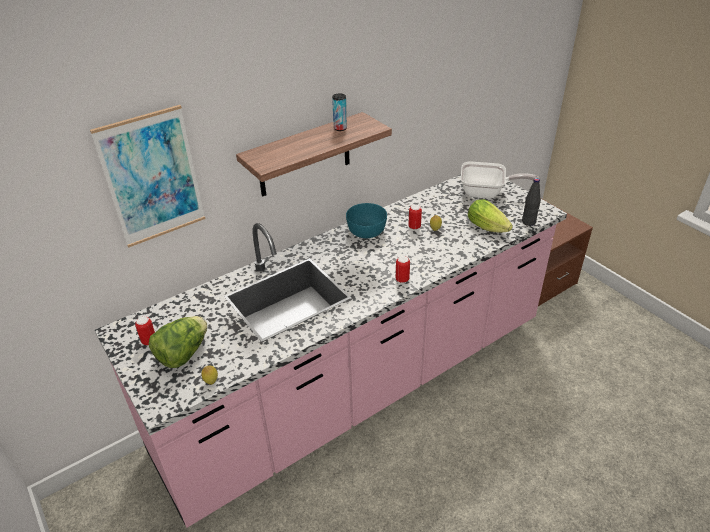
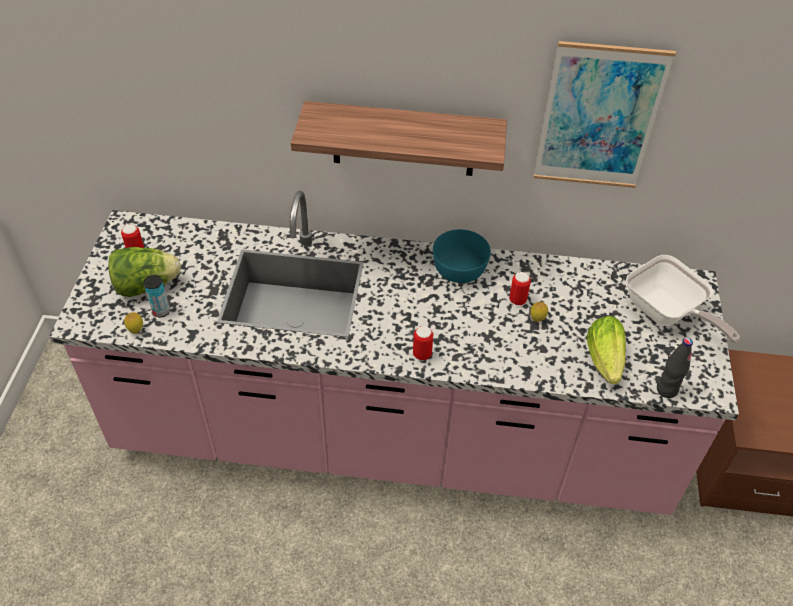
camera: 40 degrees right, 10 degrees up
picture [90,105,206,247] -> picture moved to [534,41,676,188]
can [332,94,347,131] -> can moved to [143,275,170,317]

